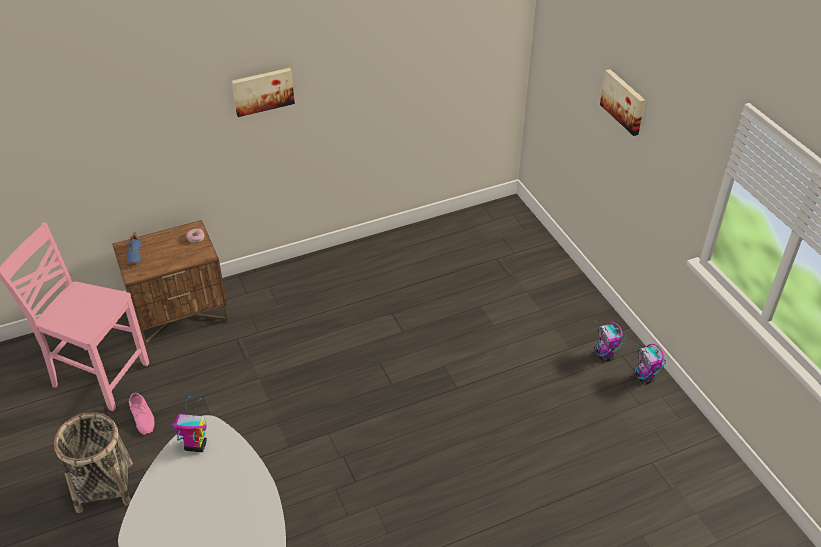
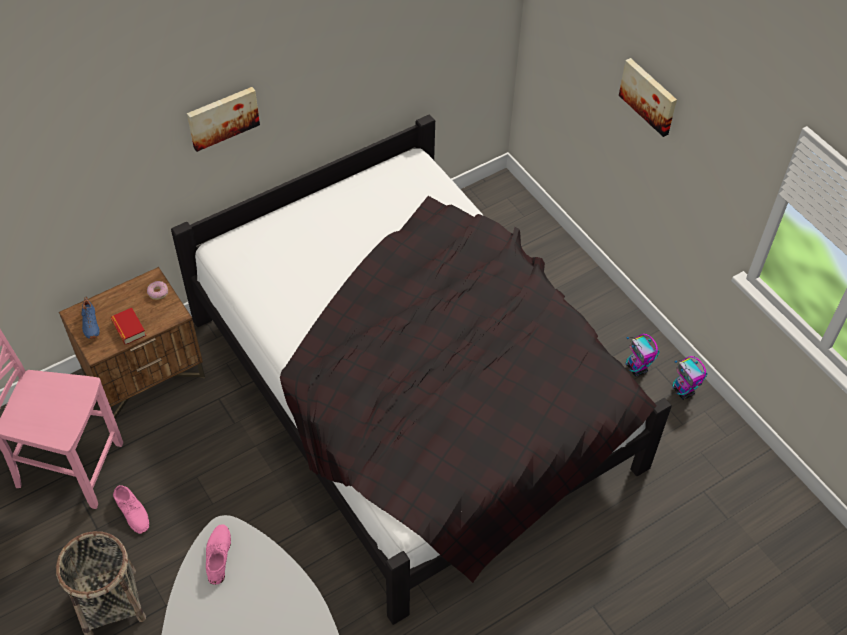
camera: 10 degrees left, 10 degrees up
toy robot [172,396,207,452] -> pink shoe [206,524,231,585]
none -> book [111,308,146,344]
none -> black bed [171,115,672,625]

